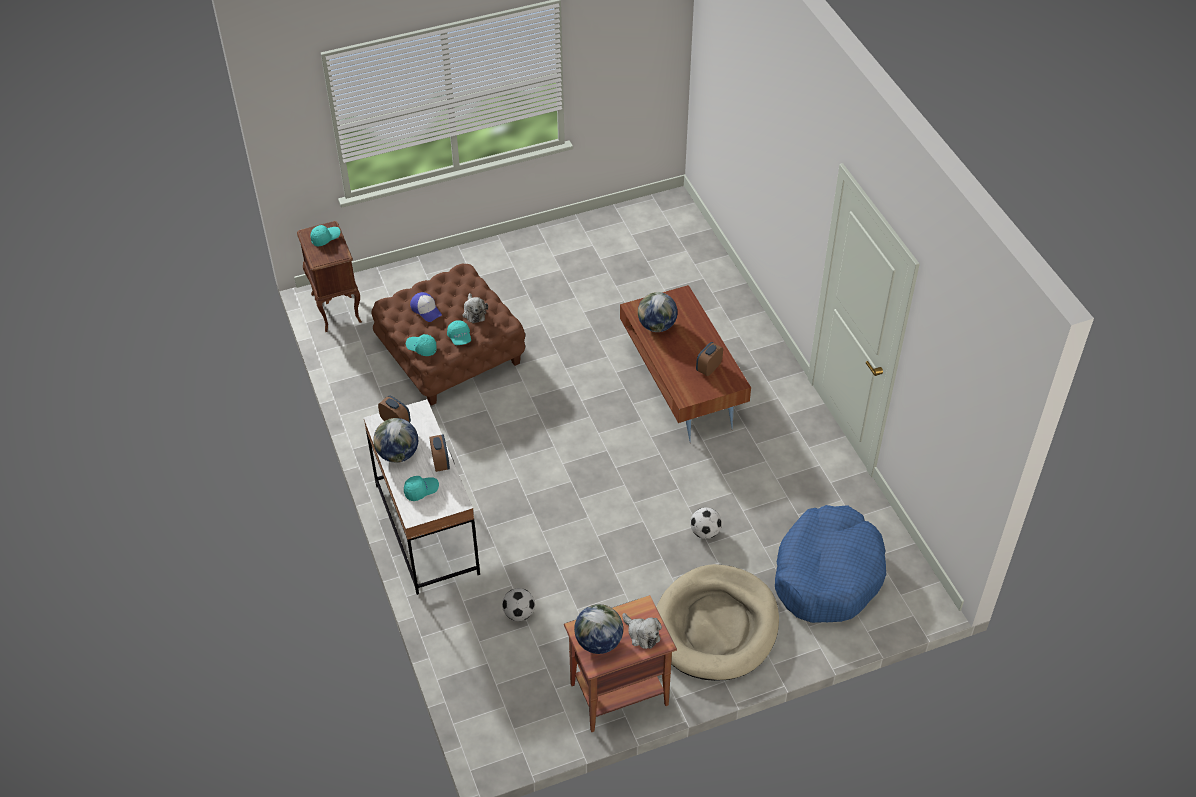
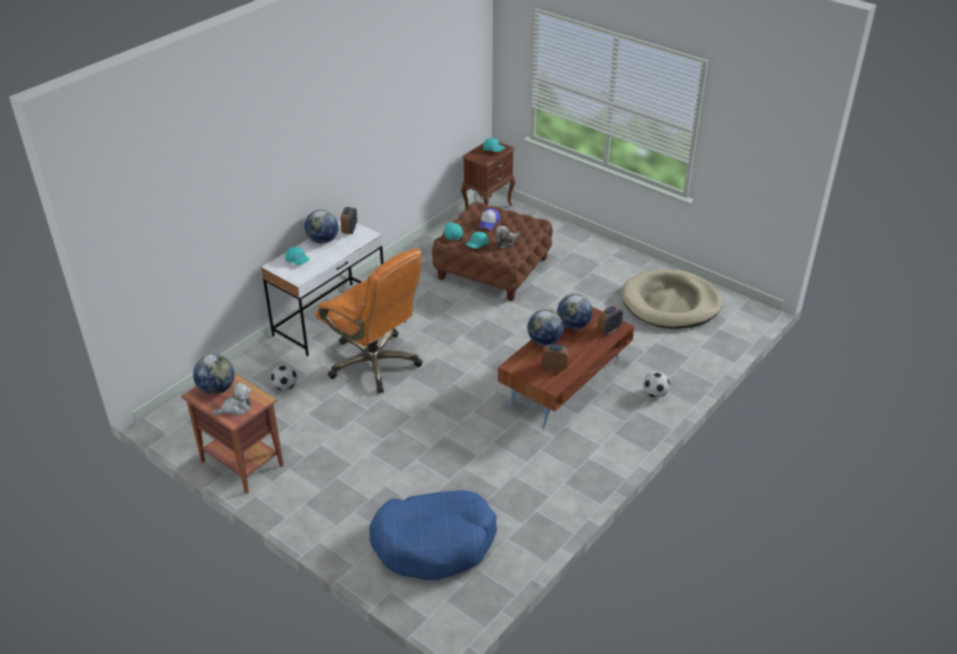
camera: 60 degrees right, 10 degrees down
alarm clock [429,434,450,472] -> alarm clock moved to [598,305,623,335]
plush toy [622,613,662,649] -> plush toy turned 135 degrees counterclockwise [212,382,252,415]
beige dog bed [656,564,779,681] -> beige dog bed moved to [622,269,722,328]
football [690,508,722,539] -> football moved to [643,372,670,398]
none -> orange office chair [315,248,422,393]
none -> globe [527,309,564,346]

